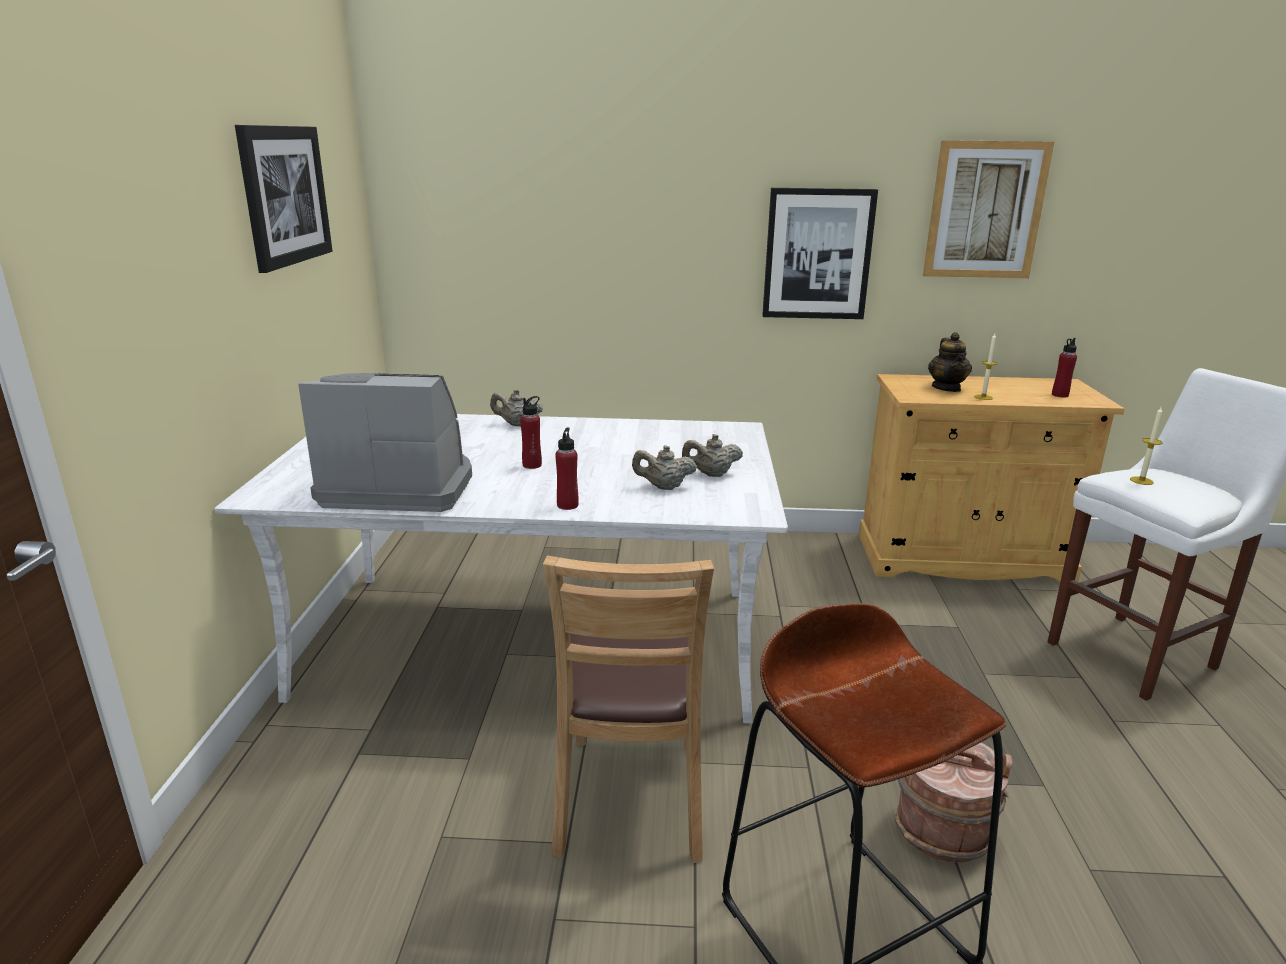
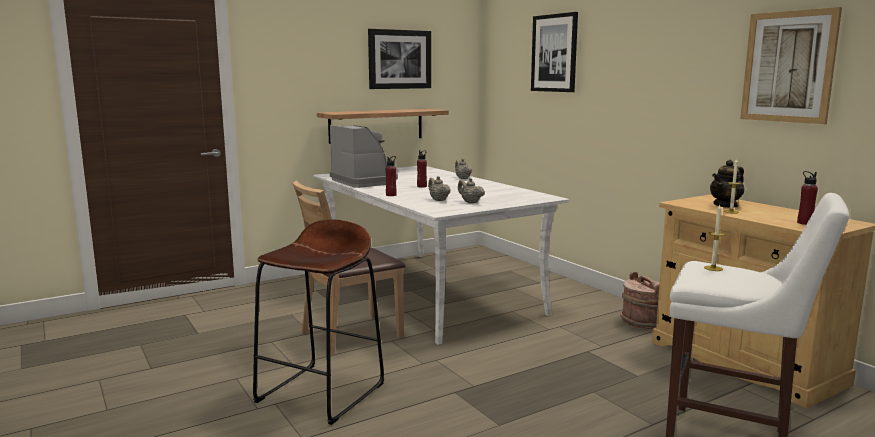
camera: 55 degrees right, 10 degrees down
picture [762,188,878,319] -> picture moved to [531,12,578,92]
brown bucket [895,742,1012,863] -> brown bucket moved to [620,272,660,329]
none -> shelf [317,109,449,144]

